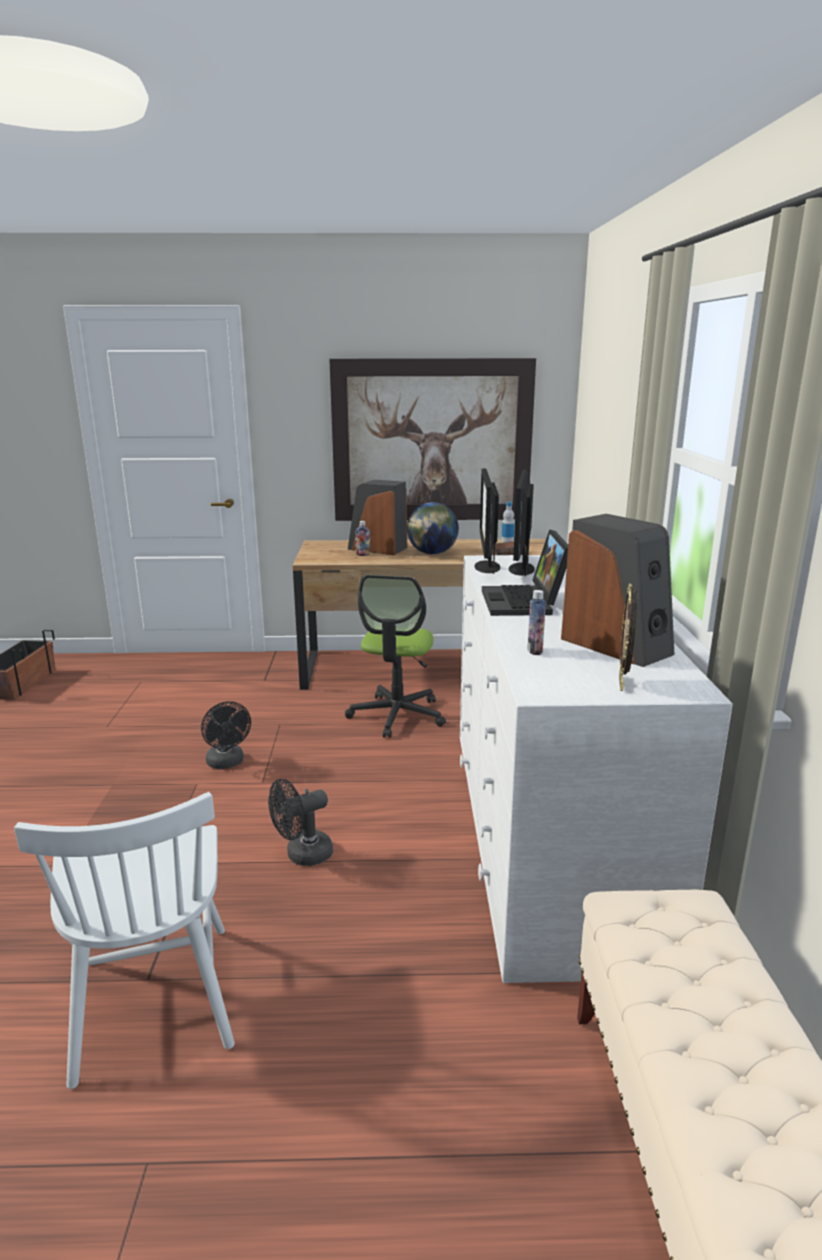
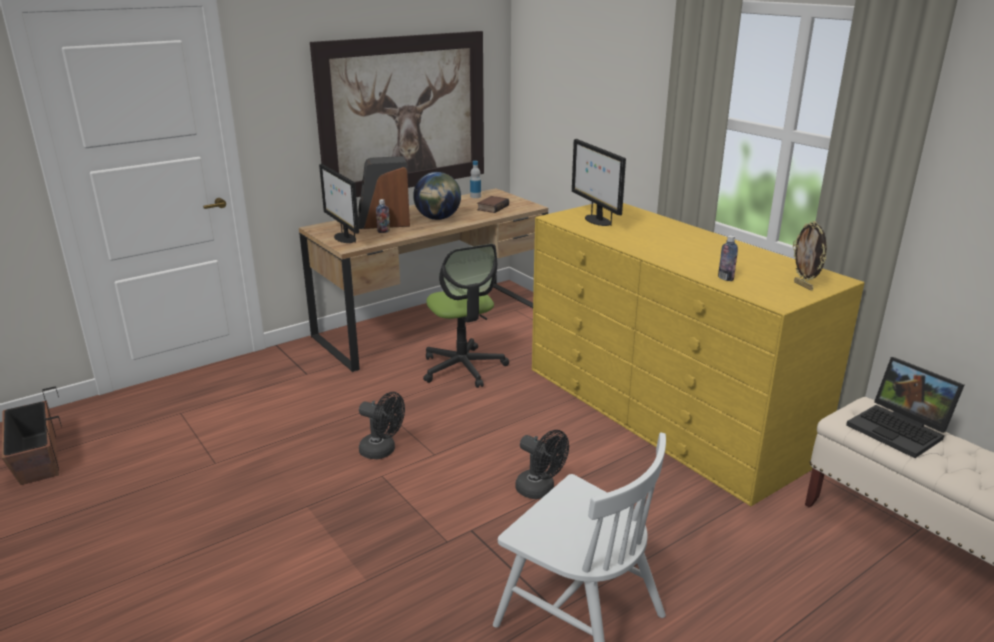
camera: 35 degrees left, 5 degrees up
black fan [268,779,333,866] -> black fan turned 75 degrees counterclockwise [515,430,569,499]
white dresser [460,555,733,983] -> yellow dresser [532,203,864,506]
monitor [474,468,500,574] -> monitor moved to [319,164,359,243]
laptop [482,529,568,616] -> laptop moved to [846,357,964,458]
speaker [561,514,675,667] -> none

